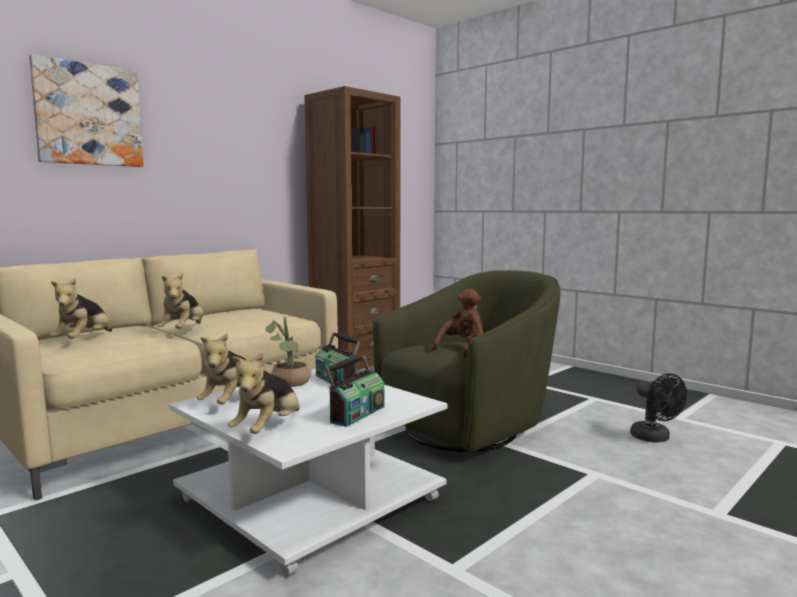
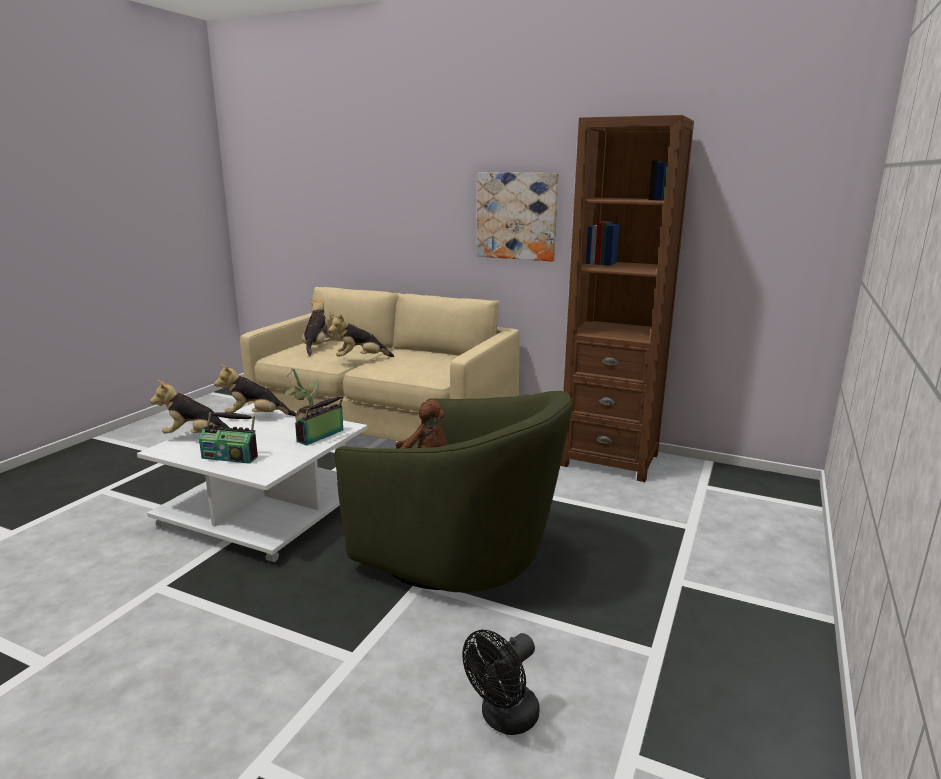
camera: 70 degrees right, 10 degrees up
picture [29,54,143,167] -> picture moved to [477,172,559,261]
plush toy [50,278,112,338] -> plush toy turned 105 degrees clockwise [302,299,333,356]

